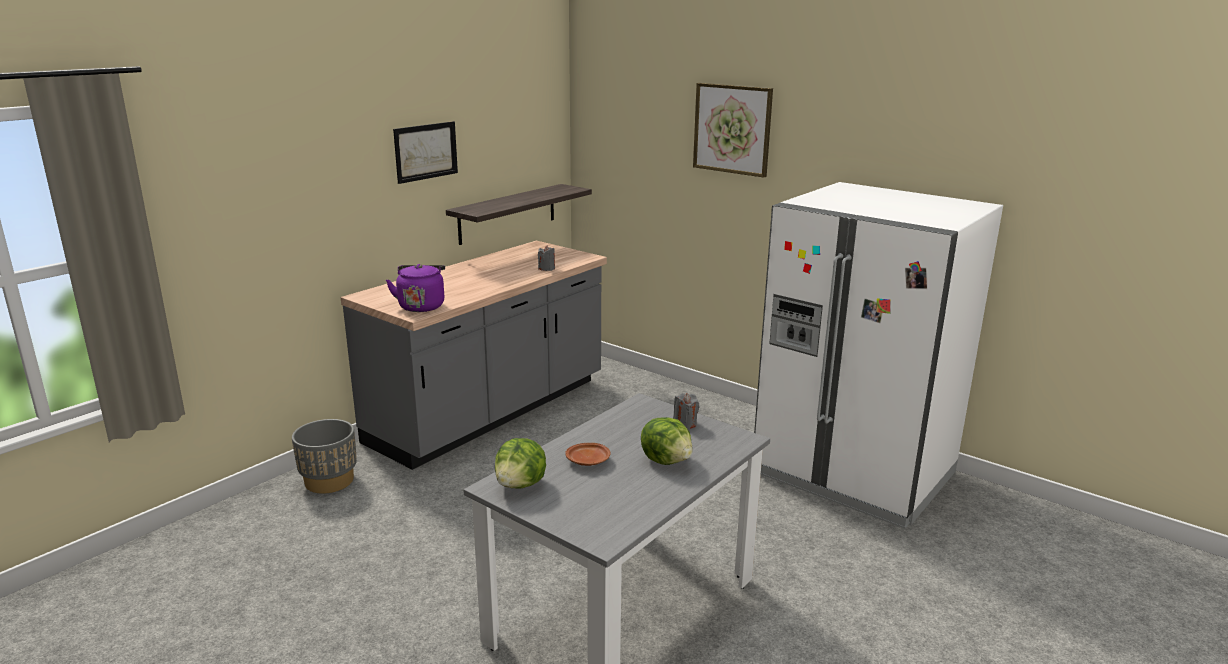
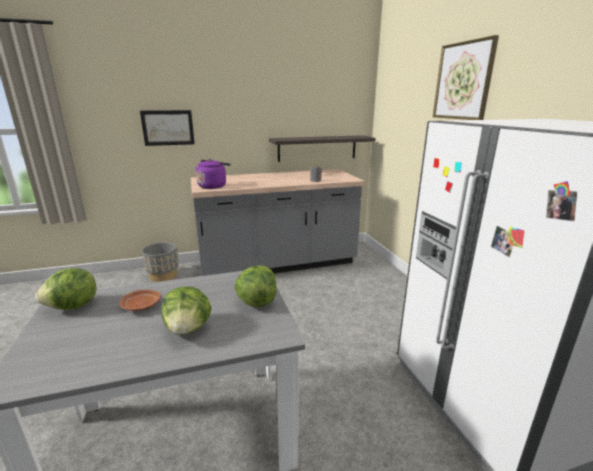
camera: 35 degrees right, 0 degrees up
picture [393,121,458,184] -> picture moved to [140,110,195,146]
grey candle [673,393,699,429] -> lettuce [234,265,277,307]

